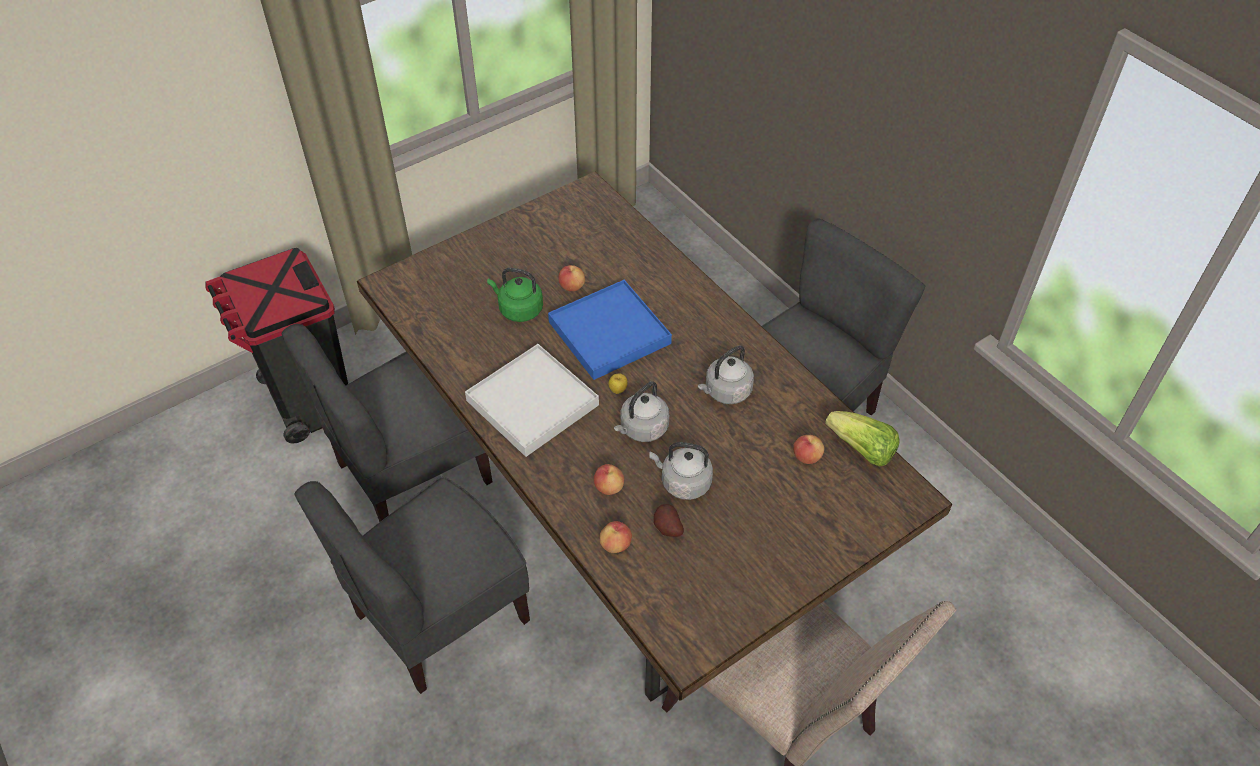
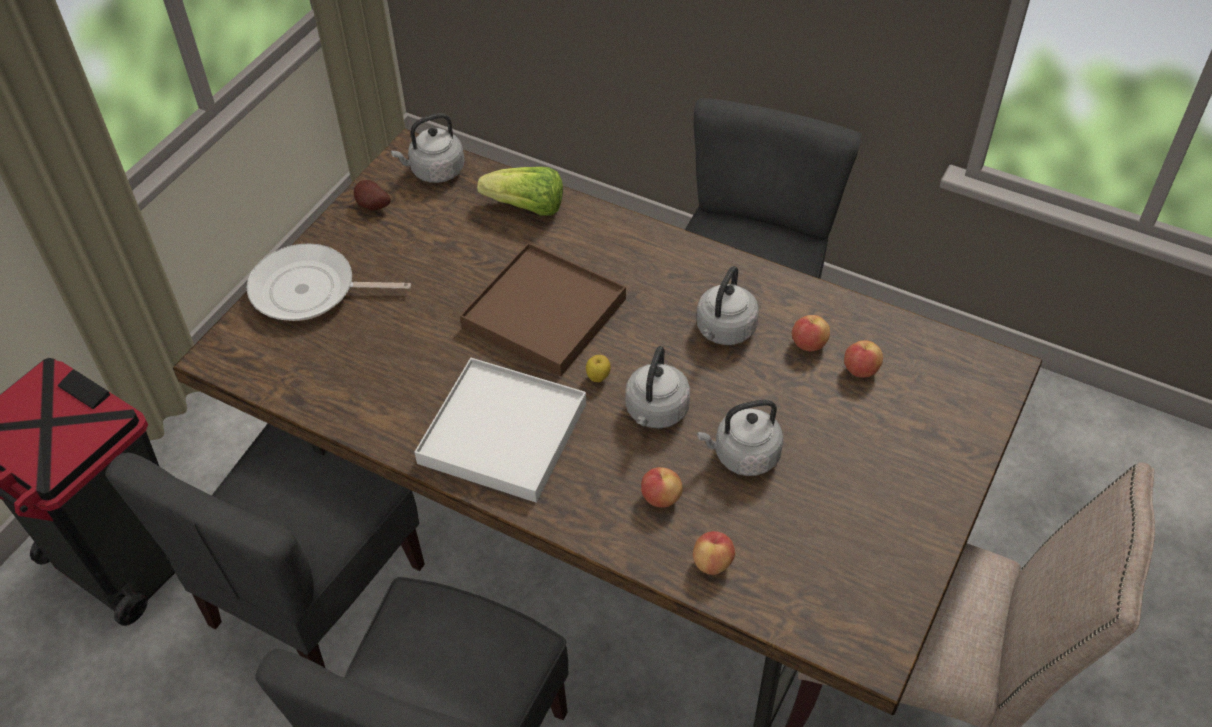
camera: 25 degrees left, 0 degrees up
green kettle [487,268,543,322] -> none
blue tray [548,280,672,380] -> brown tray [460,242,626,376]
apple [559,265,585,291] -> apple moved to [792,315,830,351]
potato [654,504,684,537] -> potato moved to [354,180,390,211]
lettuce [825,411,900,467] -> lettuce moved to [477,167,563,216]
none -> frying pan [247,243,411,321]
none -> grey kettle [391,113,465,183]

